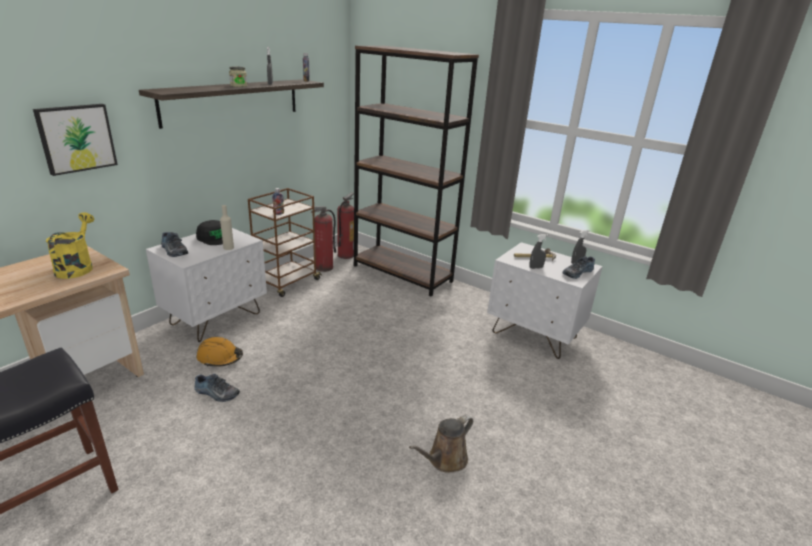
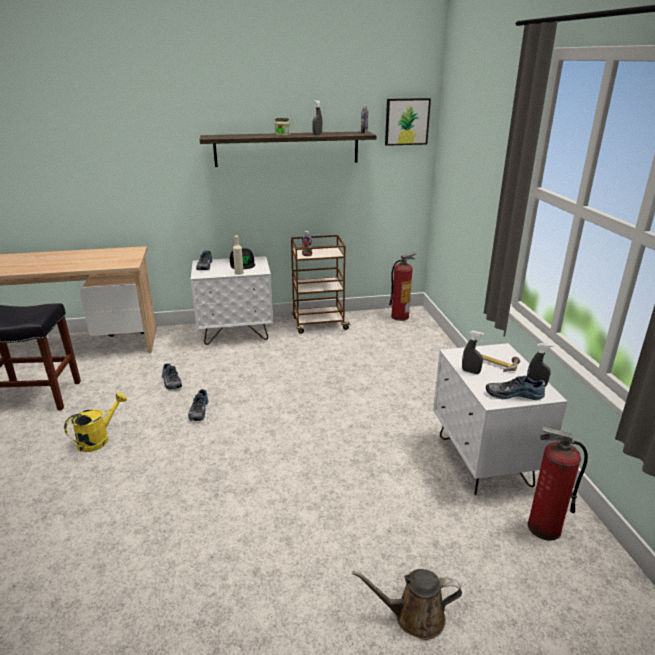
camera: 45 degrees right, 0 degrees up
picture [33,104,118,176] -> picture moved to [385,98,431,146]
yellow watering can [46,212,94,279] -> yellow watering can moved to [64,392,127,452]
orange hard hat [196,337,243,367] -> none
fire extinguisher [311,206,336,272] -> fire extinguisher moved to [528,426,588,541]
brown bookcase [354,46,479,296] -> none
brown watering can [409,415,473,473] -> brown watering can moved to [352,569,462,640]
none -> shoe [188,389,208,421]

